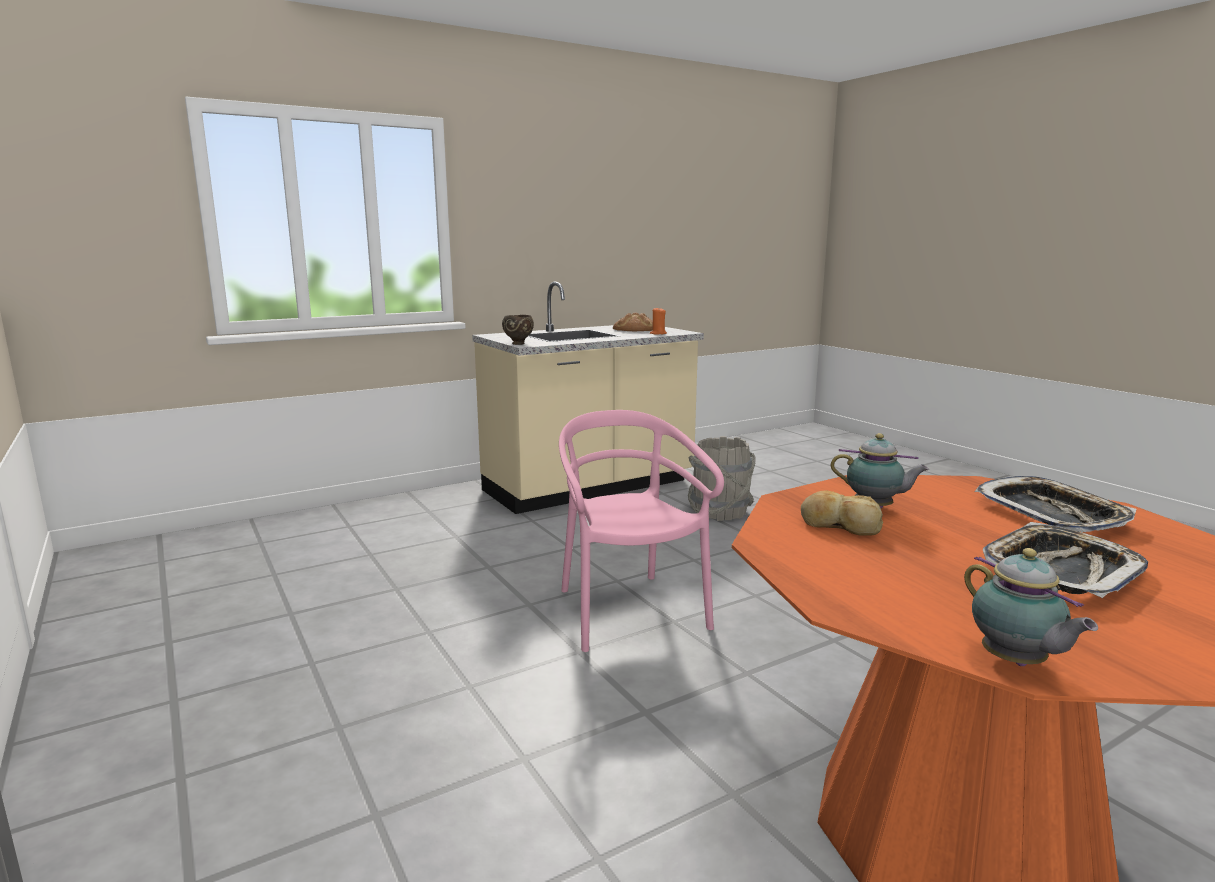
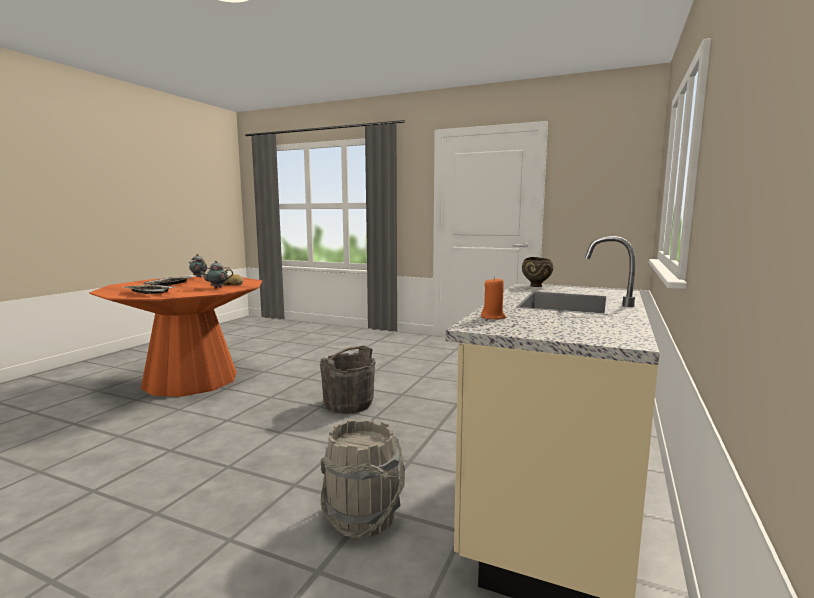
camera: 145 degrees right, 5 degrees down
pink chair [559,410,724,652] -> grey bucket [320,346,375,414]
bread [613,312,653,331] -> none

